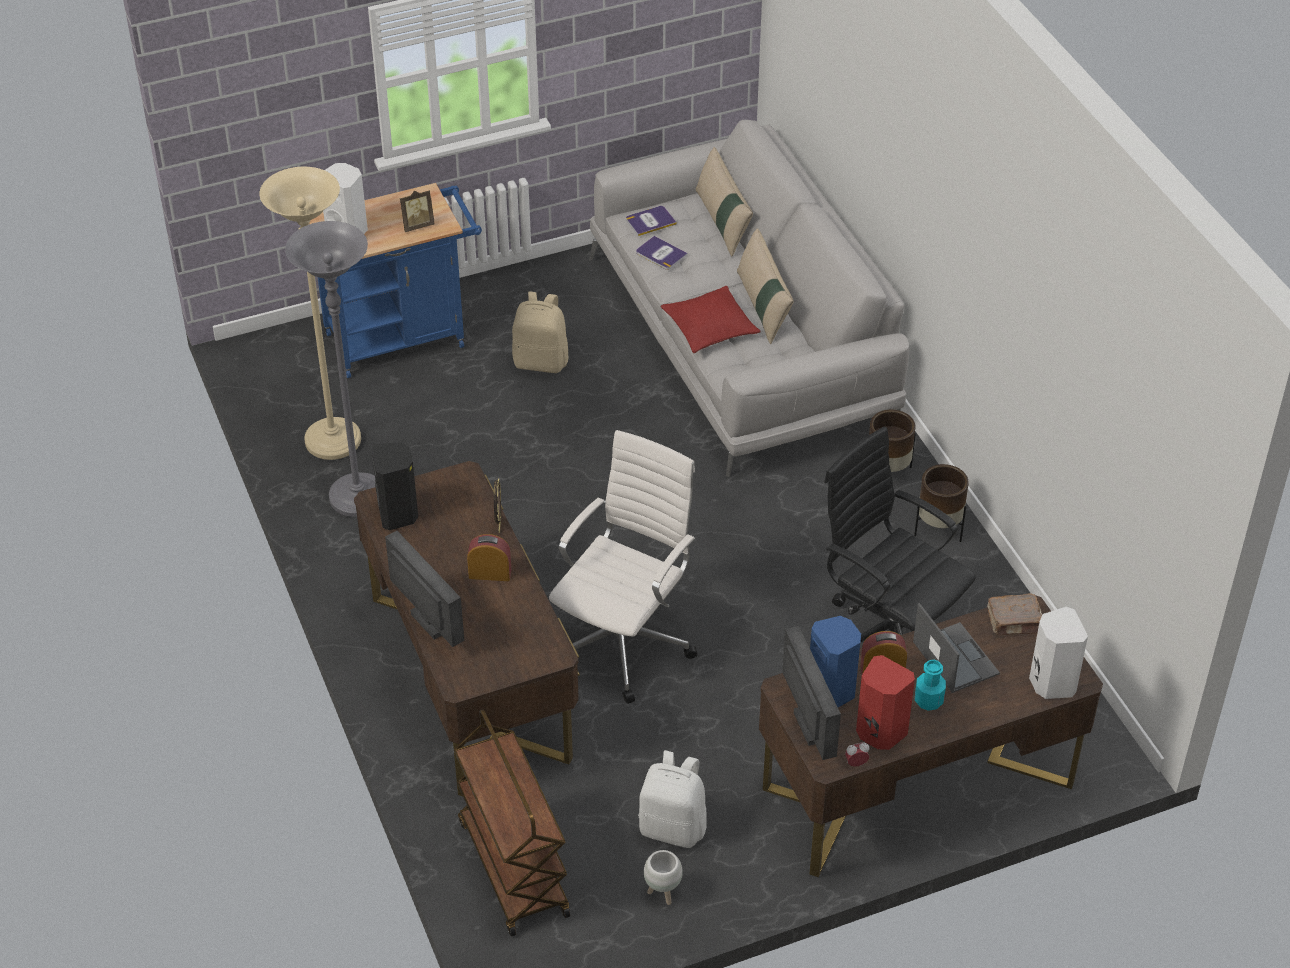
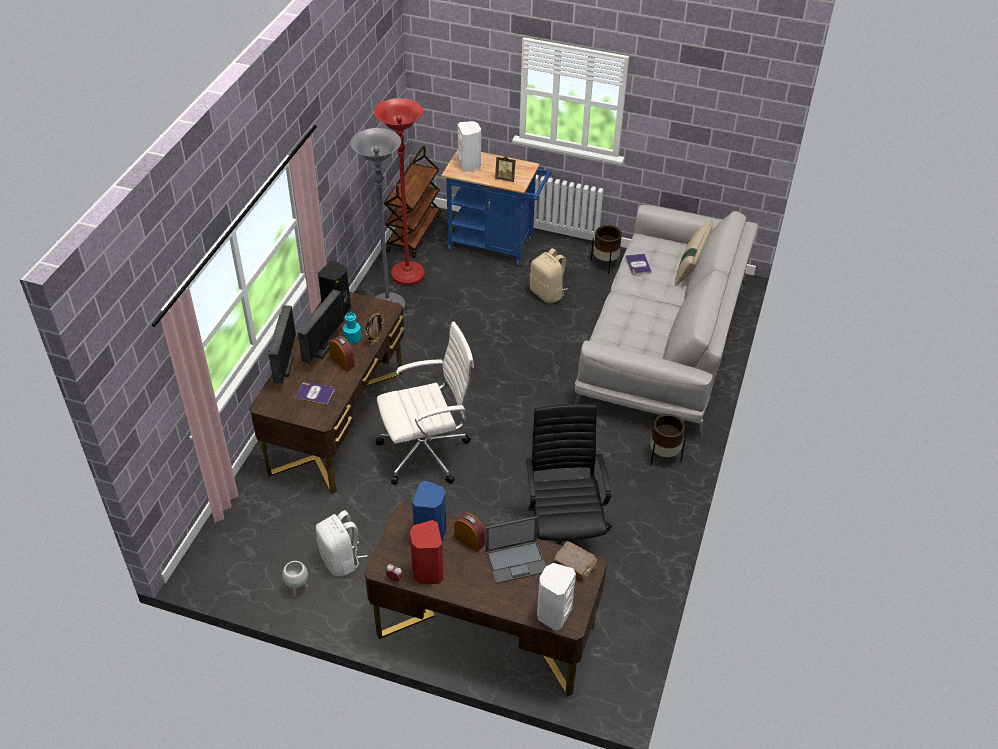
camera: 40 degrees right, 0 degrees up
beige floor lamp [259,167,361,460] -> red floor lamp [374,98,425,285]
brown cart [454,709,570,937] -> brown cart moved to [384,146,441,258]
book [626,206,677,236] -> book moved to [295,382,335,406]
red pillow [660,286,761,353] -> none
beige pillow [737,228,794,344] -> none
monitor [782,626,841,760] -> monitor moved to [298,289,344,364]
laptop [913,603,1000,693] -> laptop turned 60 degrees clockwise [486,516,546,584]
brown planter [914,464,969,542] -> brown planter moved to [591,225,622,274]
turquoise bottle [915,660,946,711] -> turquoise bottle moved to [343,313,362,344]

